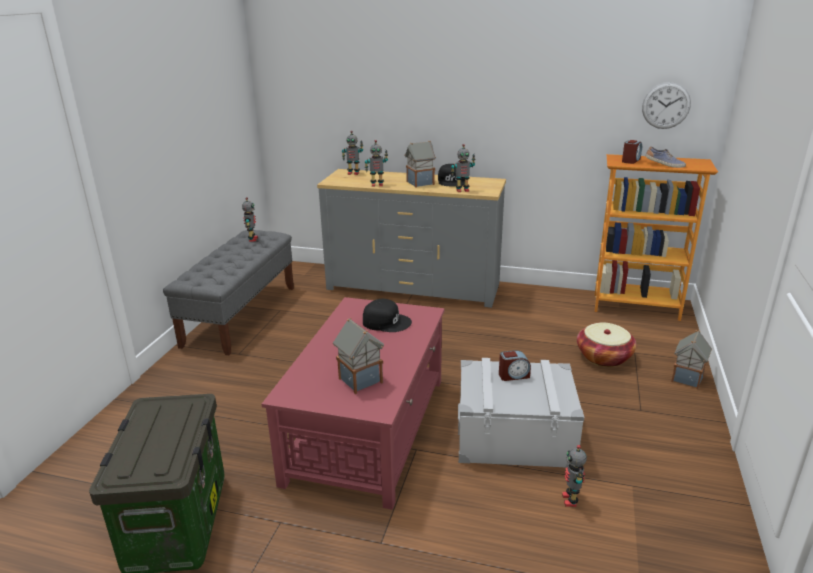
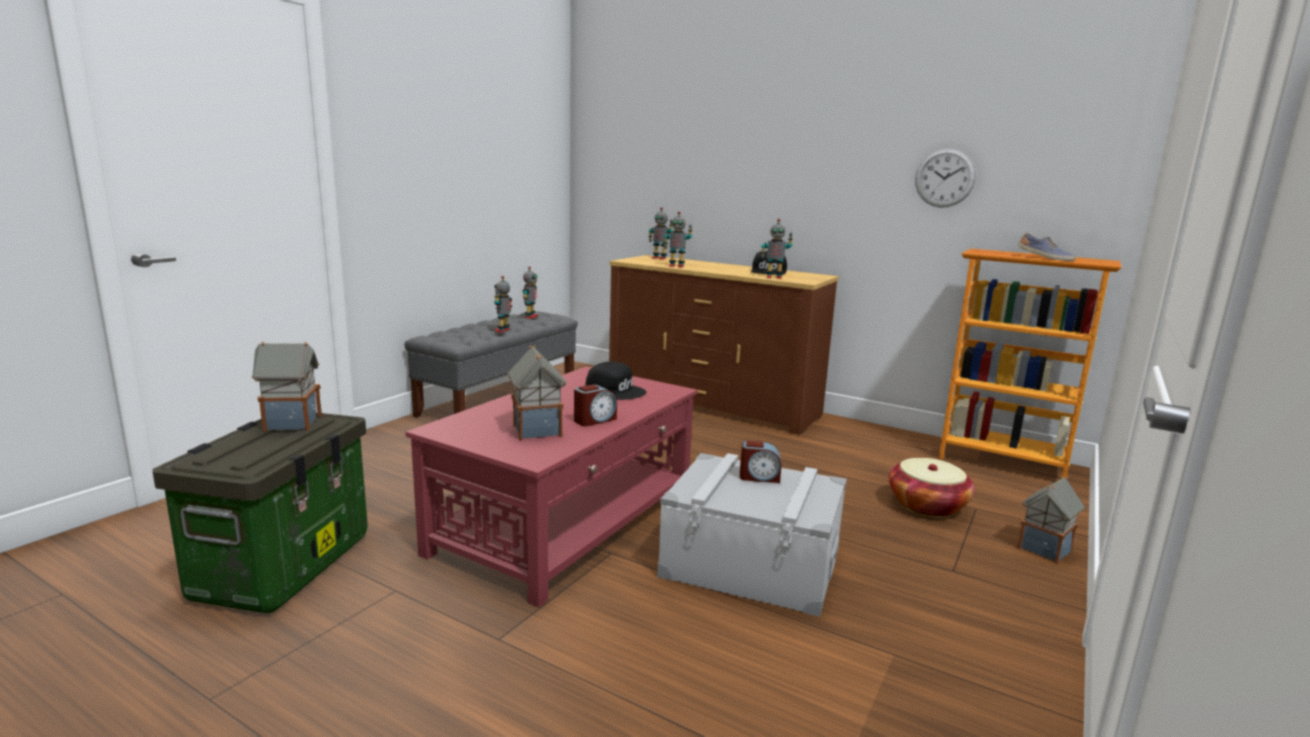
camera: 15 degrees right, 10 degrees down
grey dresser [317,169,506,308] -> brown dresser [609,255,839,435]
toy house [404,141,436,188] -> toy house moved to [252,342,322,431]
toy robot [562,445,587,507] -> toy robot moved to [494,276,512,332]
alarm clock [622,140,642,164] -> alarm clock moved to [574,384,617,426]
wall clock [642,82,691,129] -> wall clock moved to [915,149,976,208]

